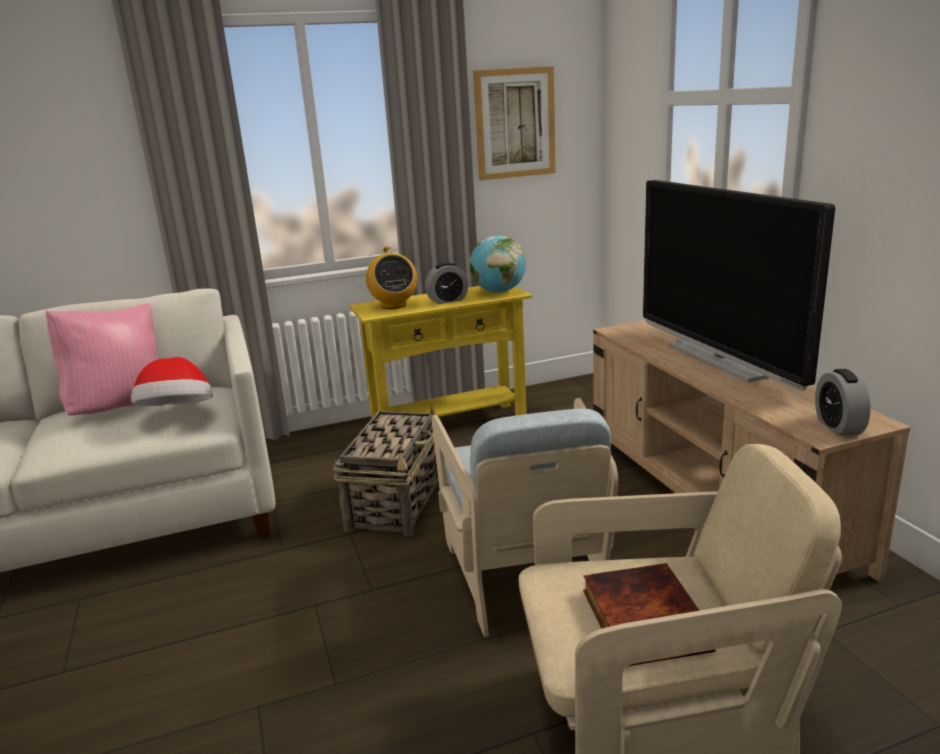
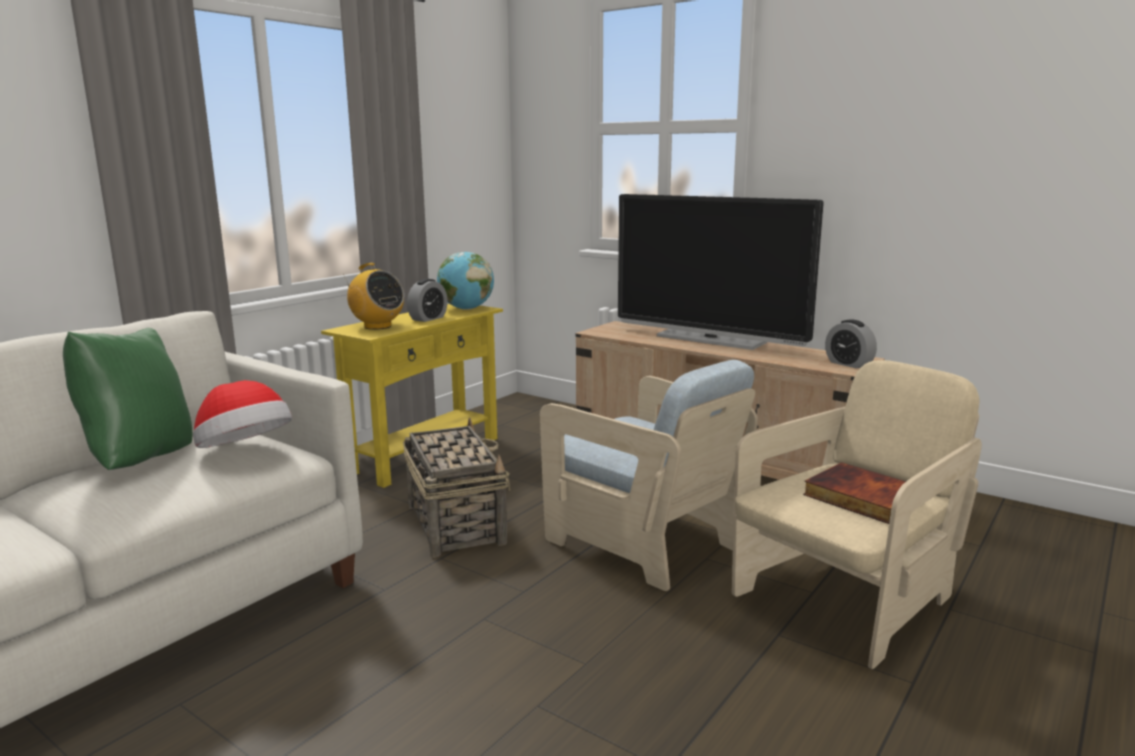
camera: 35 degrees left, 5 degrees down
pink pillow [46,304,158,416] -> green pillow [63,328,192,470]
picture [473,66,556,181] -> none

